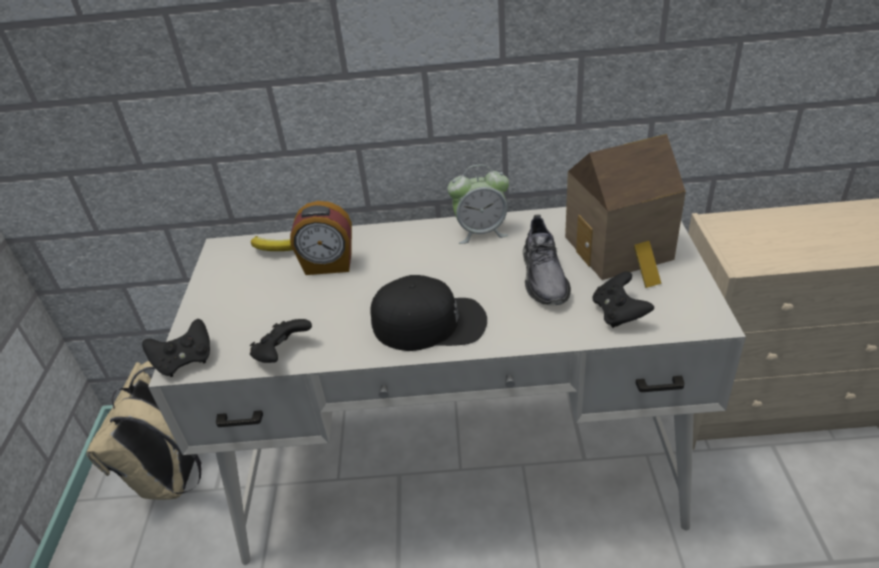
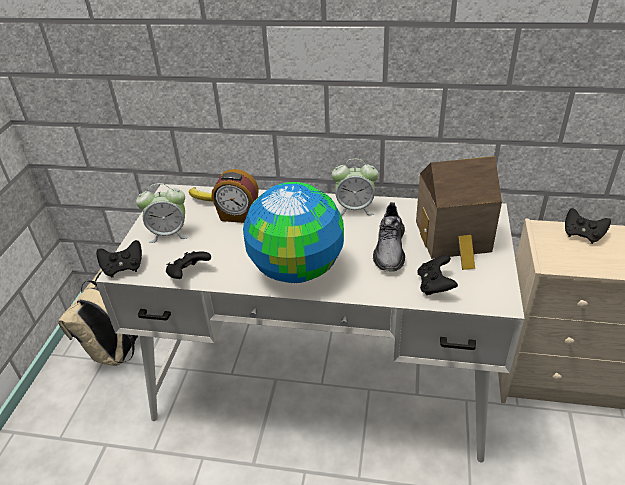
camera: 10 degrees right, 0 degrees up
black cap [370,275,487,351] -> globe [243,182,344,283]
none -> alarm clock [136,183,189,243]
none -> black game controller [565,208,611,244]

